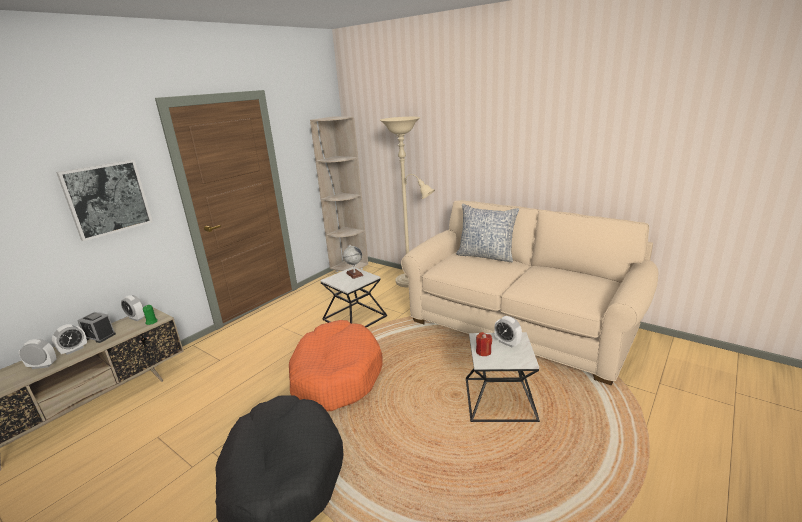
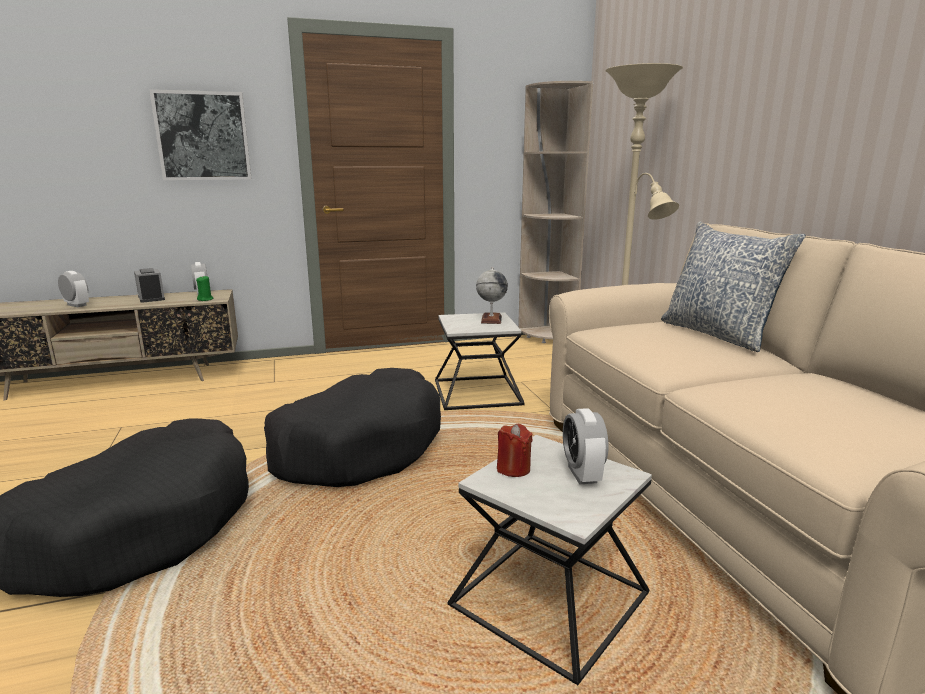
camera: 35 degrees right, 5 degrees down
alarm clock [52,324,87,355] -> none
orange dog bed [289,320,383,412] -> black dog bed [264,368,441,487]

